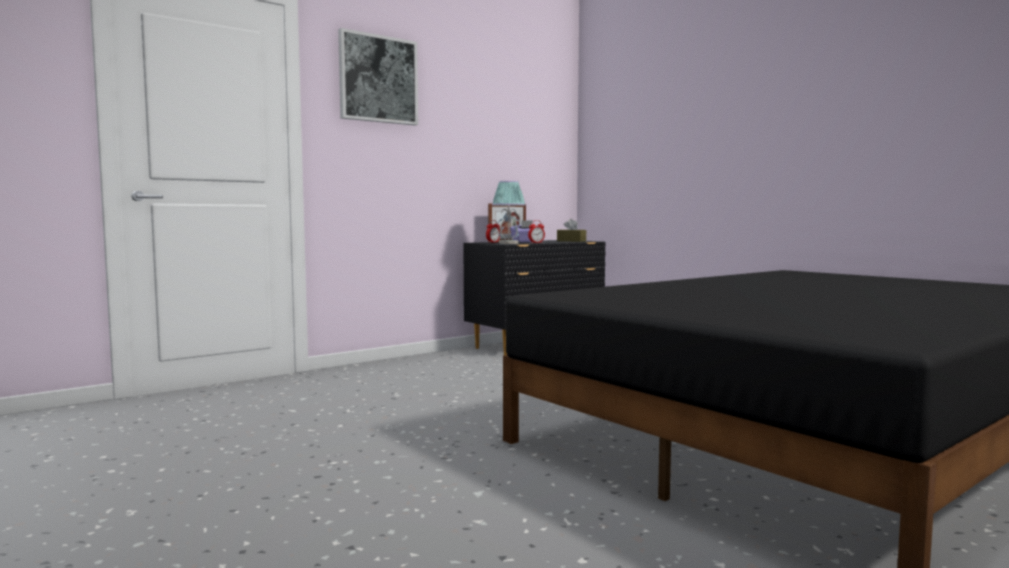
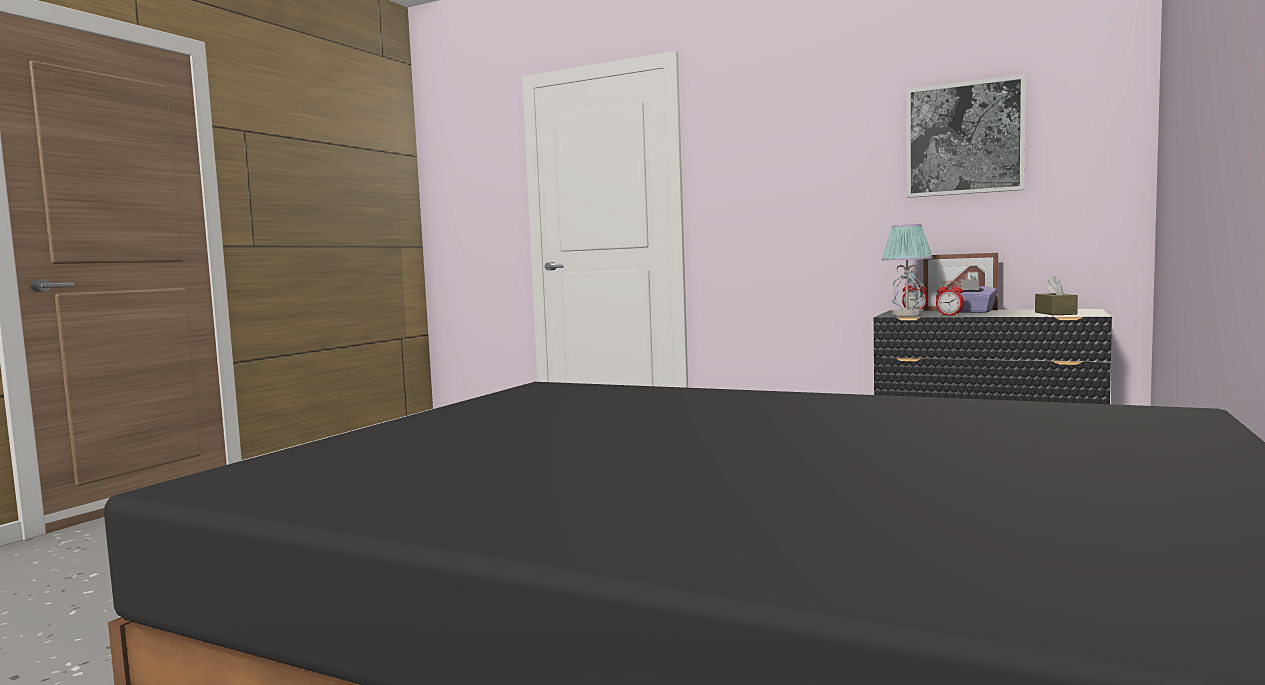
camera: 65 degrees right, 0 degrees up
picture [338,28,418,125] -> picture moved to [906,74,1026,198]

